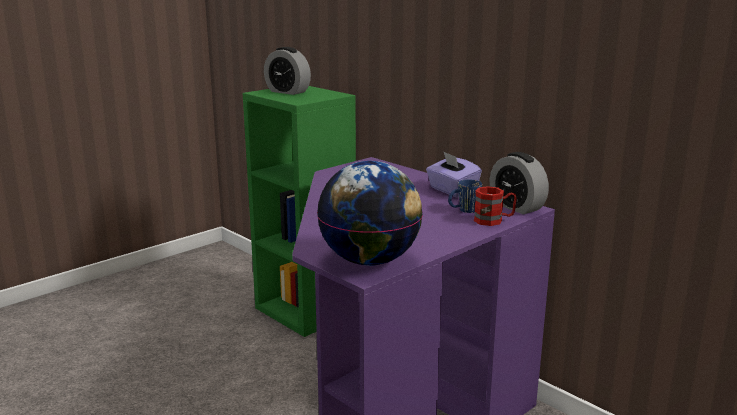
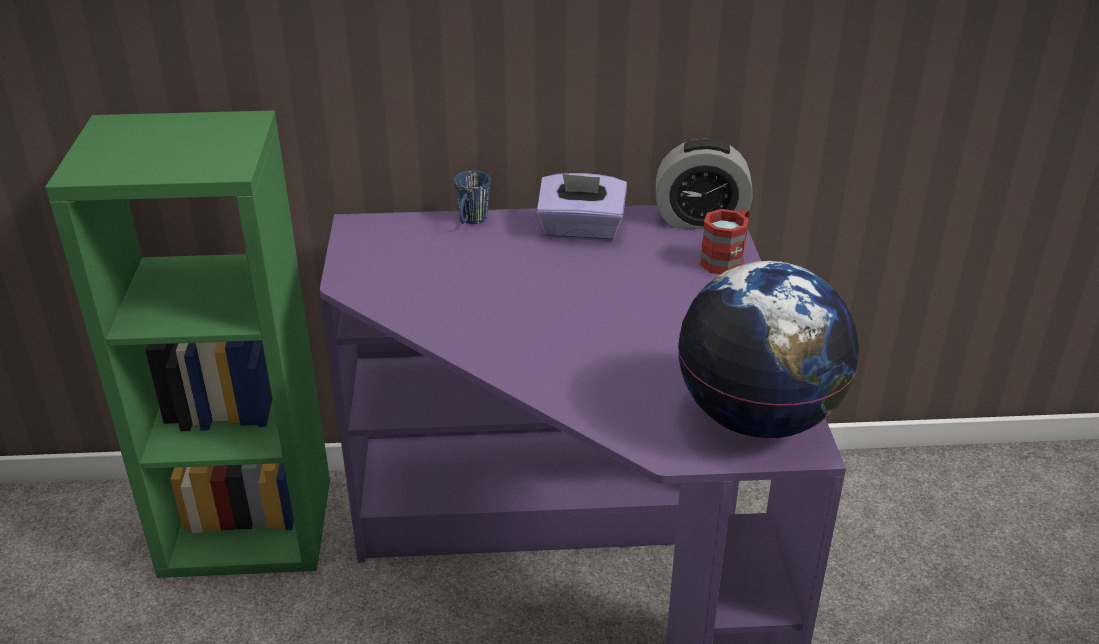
camera: 50 degrees left, 15 degrees up
alarm clock [264,47,311,95] -> none
blue mug [448,179,482,213] -> blue mug moved to [454,171,491,224]

